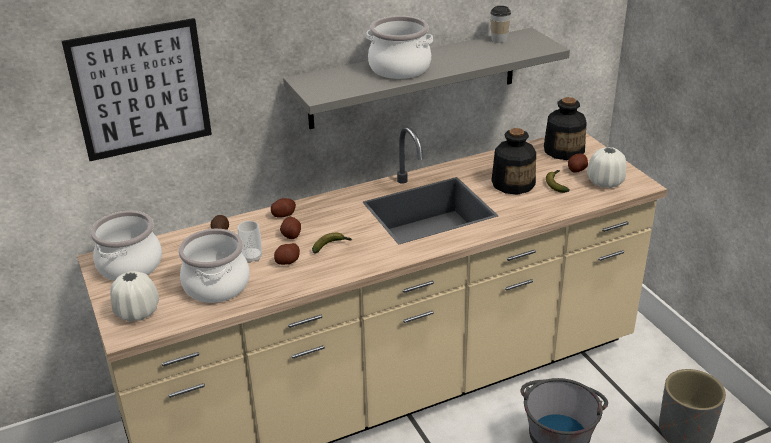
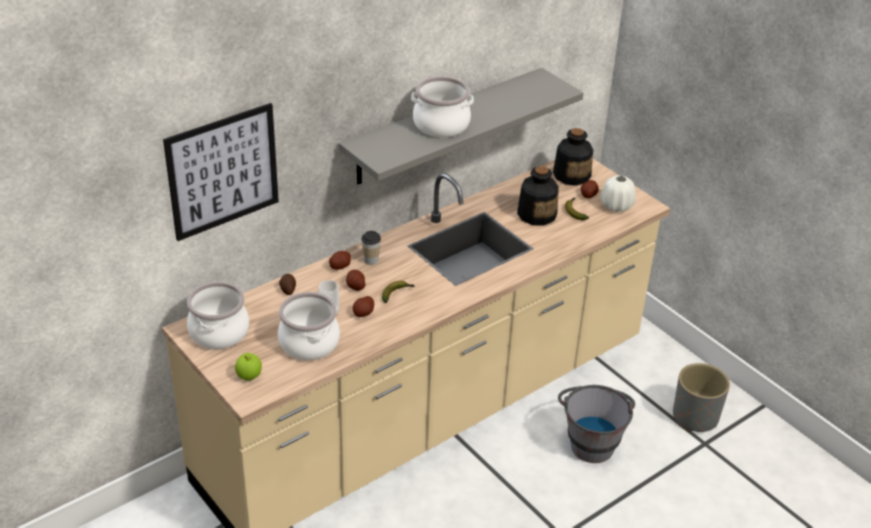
camera: 15 degrees left, 5 degrees up
white vase [110,271,159,322] -> apple [235,353,262,381]
cup [490,6,511,43] -> cup moved to [361,231,381,265]

